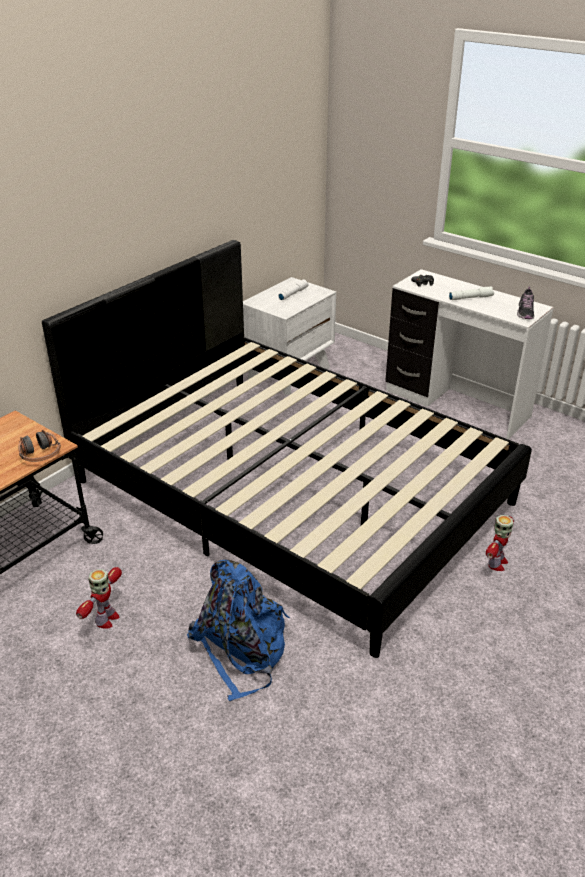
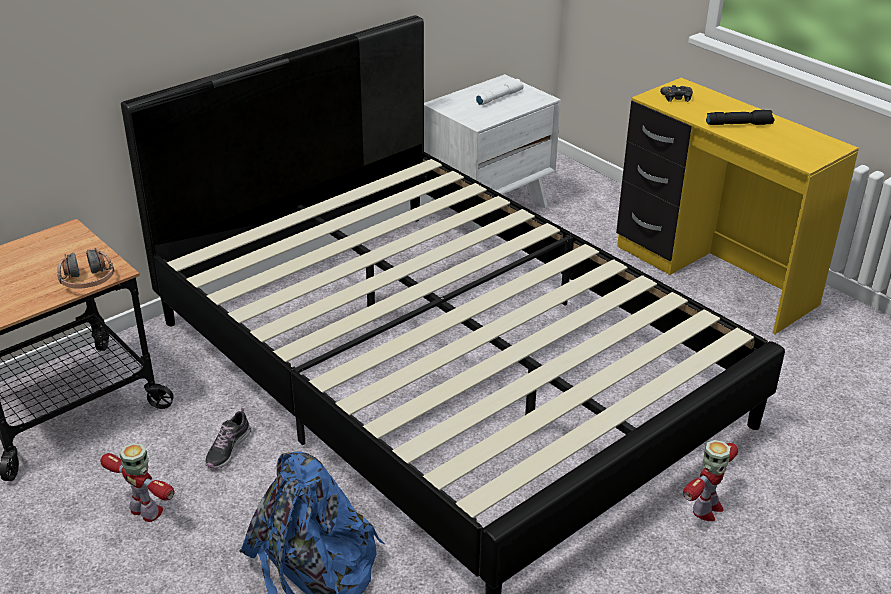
camera: 10 degrees right, 0 degrees up
toy robot [76,567,122,629] -> toy robot turned 90 degrees counterclockwise [100,443,174,522]
white desk [385,269,554,439] -> yellow desk [616,78,859,334]
white flashlight [449,287,494,300] -> black flashlight [706,110,774,125]
shoe [517,287,534,319] -> shoe moved to [205,408,251,469]

